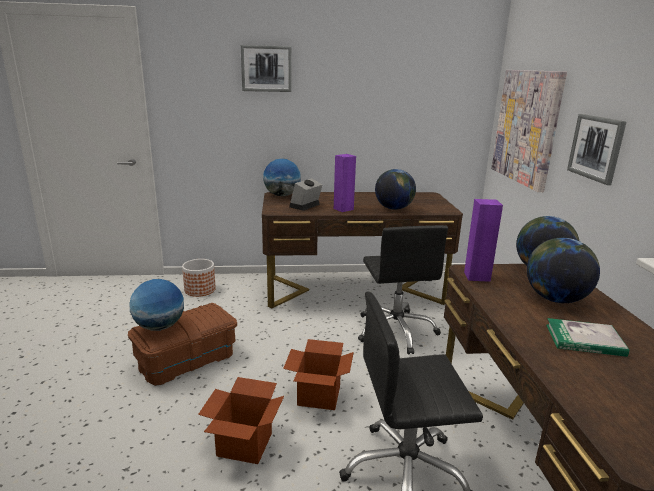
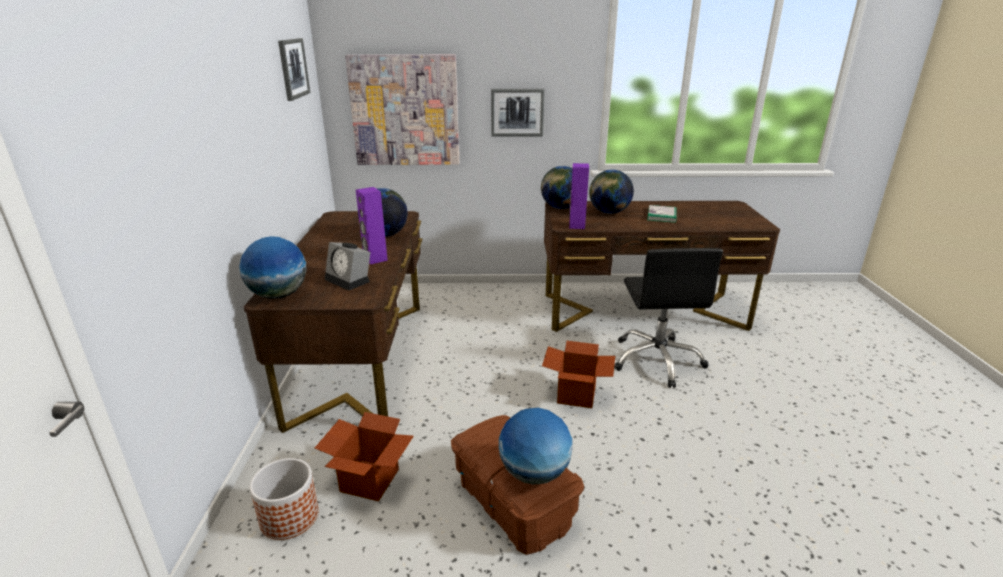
camera: 85 degrees left, 5 degrees up
cardboard box [198,377,284,464] -> cardboard box moved to [315,412,414,501]
picture [241,45,291,92] -> picture moved to [278,38,311,101]
black office chair [358,225,448,355] -> none

